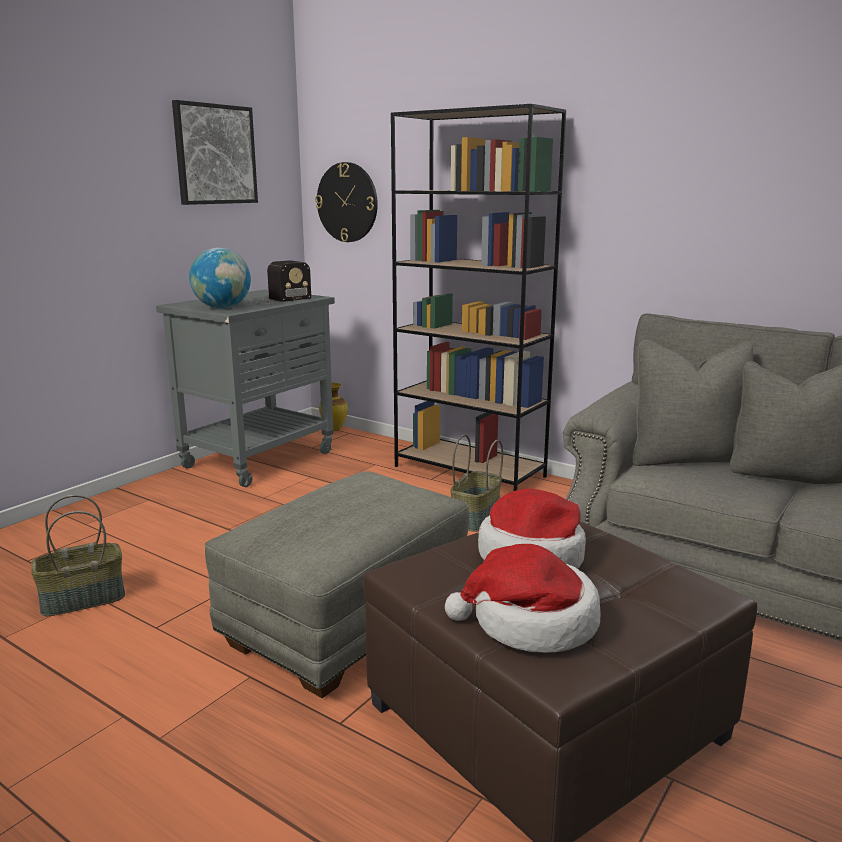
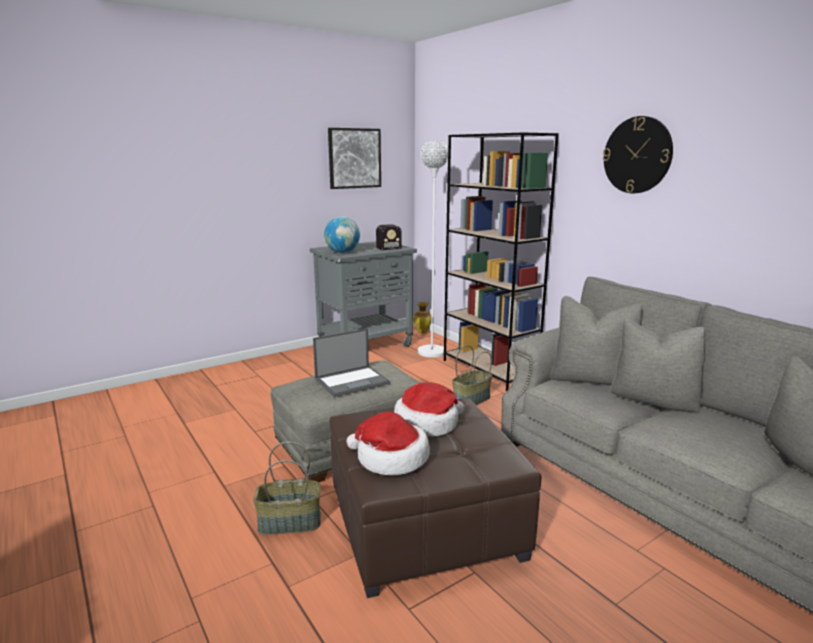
camera: 20 degrees right, 0 degrees up
basket [31,495,125,616] -> basket moved to [253,442,321,535]
wall clock [315,162,378,242] -> wall clock moved to [603,116,673,193]
none -> laptop [313,328,390,397]
none -> white floor lamp [418,141,448,358]

